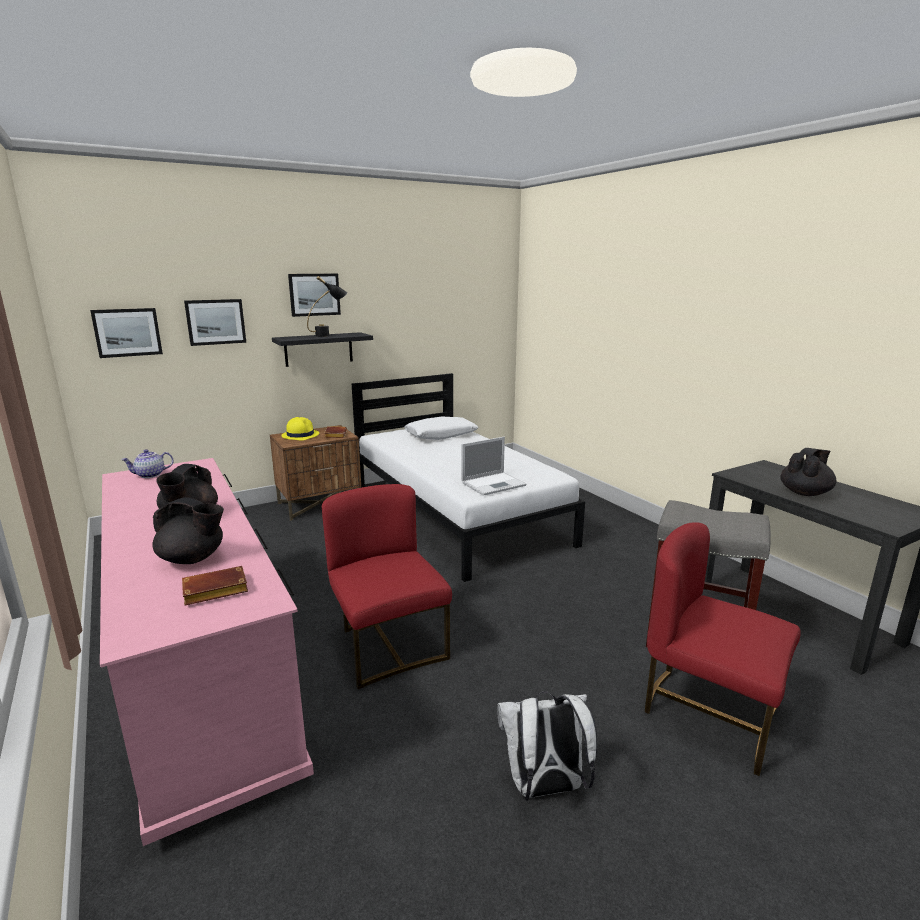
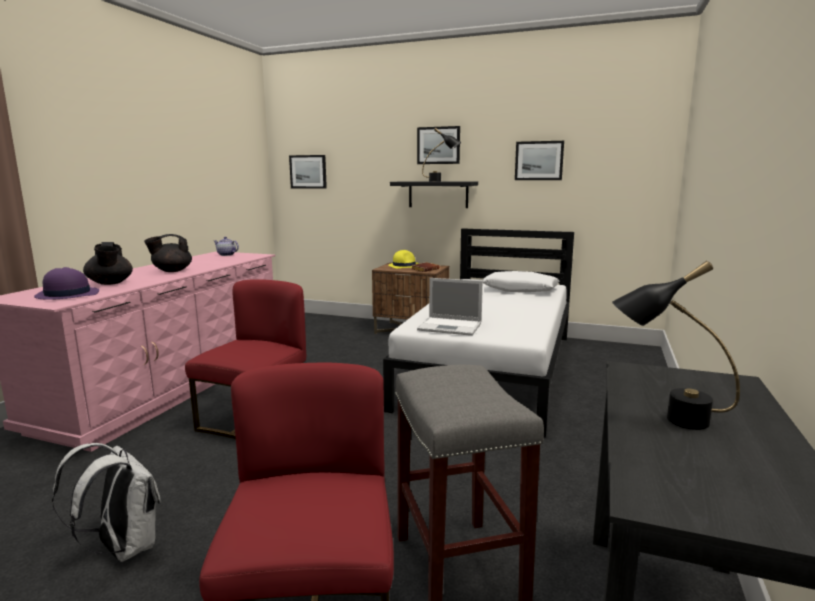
camera: 50 degrees right, 5 degrees down
brown book [182,566,248,606] -> purple hat [34,267,99,300]
picture [184,299,246,346] -> picture moved to [515,141,564,180]
black teapot [780,448,836,496] -> black table lamp [612,261,740,430]

